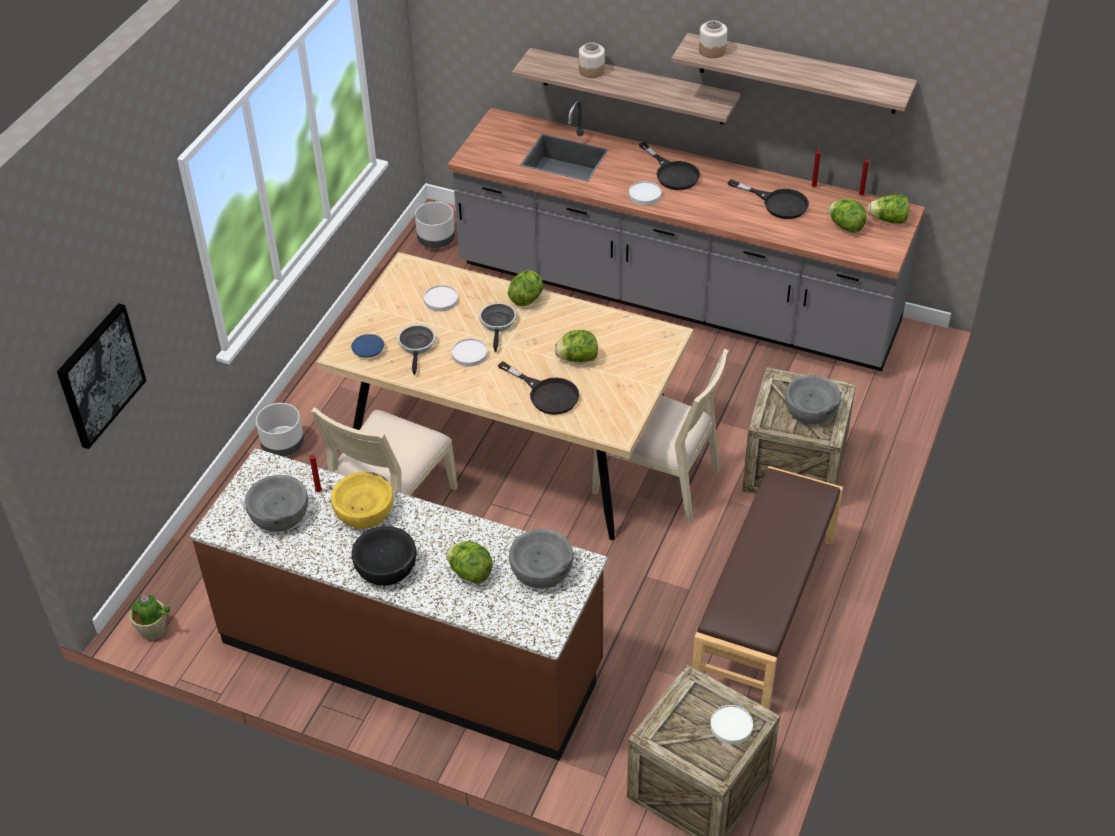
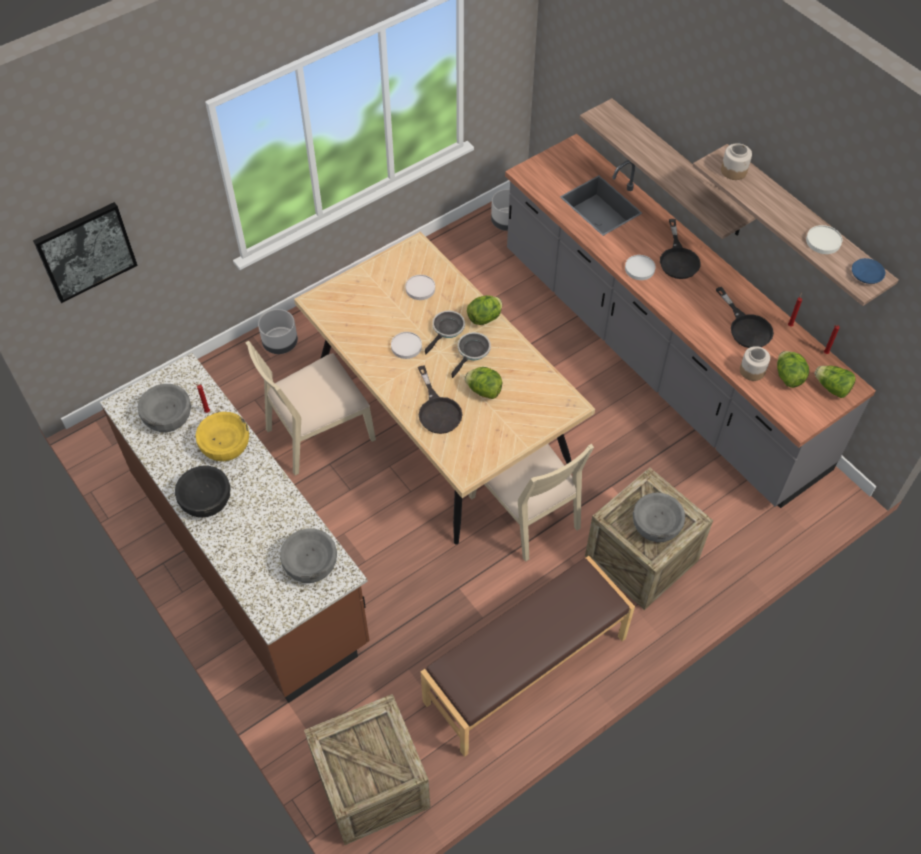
camera: 30 degrees right, 10 degrees up
potted plant [129,594,170,640] -> none
blue plate [351,334,384,358] -> blue plate moved to [852,258,885,284]
frying pan [398,324,436,375] -> frying pan moved to [451,332,491,378]
lettuce [446,541,492,584] -> none
jar [579,42,605,78] -> jar moved to [740,346,770,381]
white plate [710,705,753,744] -> white plate moved to [806,225,842,254]

